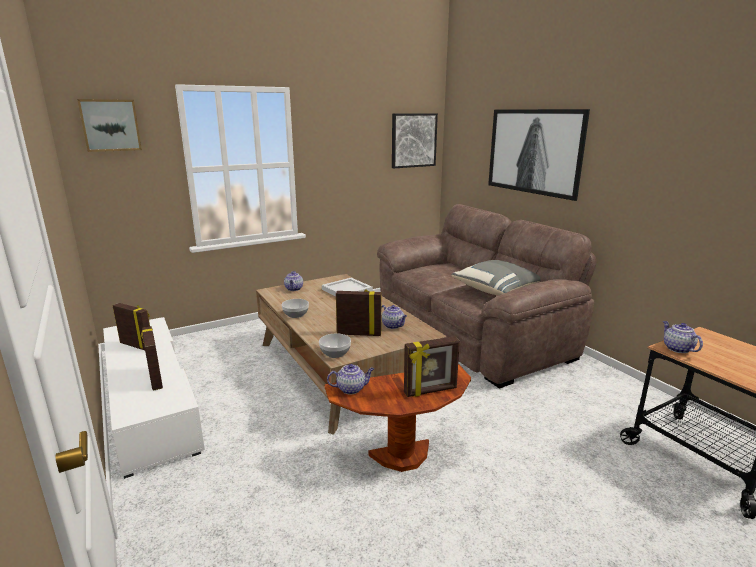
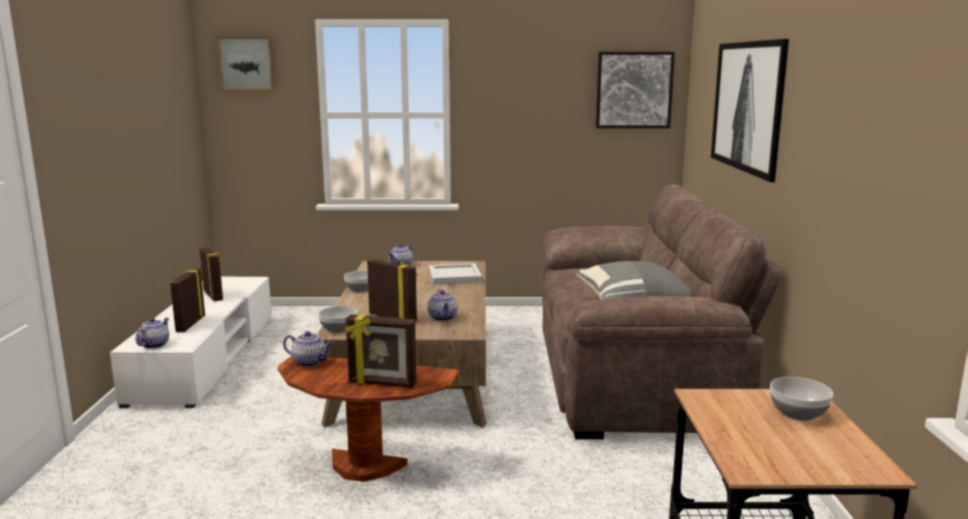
camera: 30 degrees right, 5 degrees down
teapot [663,321,703,353] -> teapot moved to [135,318,169,349]
none -> bowl [770,377,833,421]

